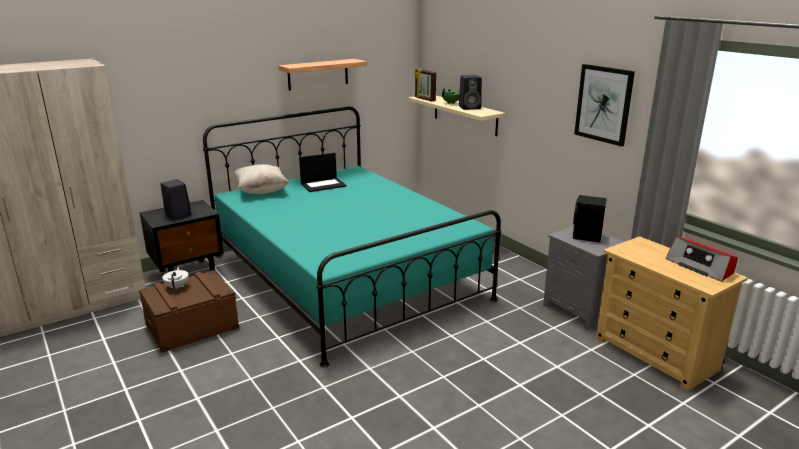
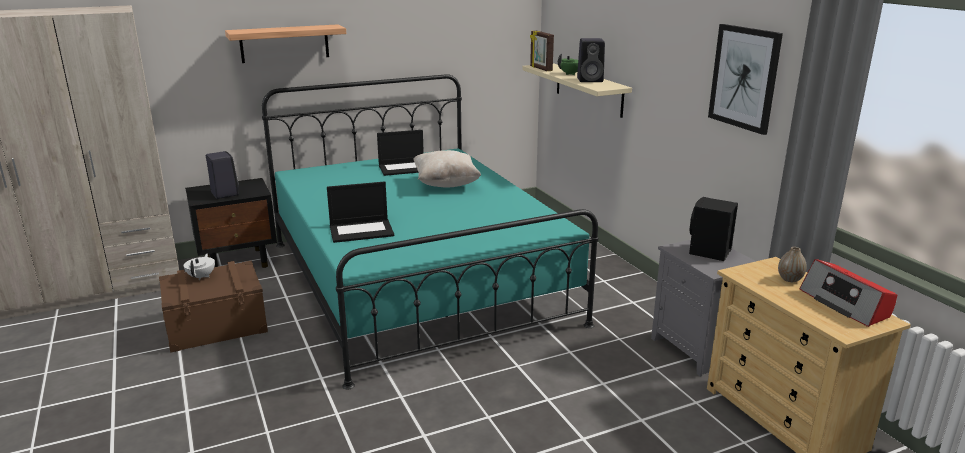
camera: 10 degrees right, 0 degrees up
beige pillow [234,164,289,194] -> beige pillow moved to [413,150,481,188]
shelf [278,59,367,90] -> shelf moved to [225,24,346,63]
none -> laptop [327,181,394,243]
none -> vase [778,247,807,282]

